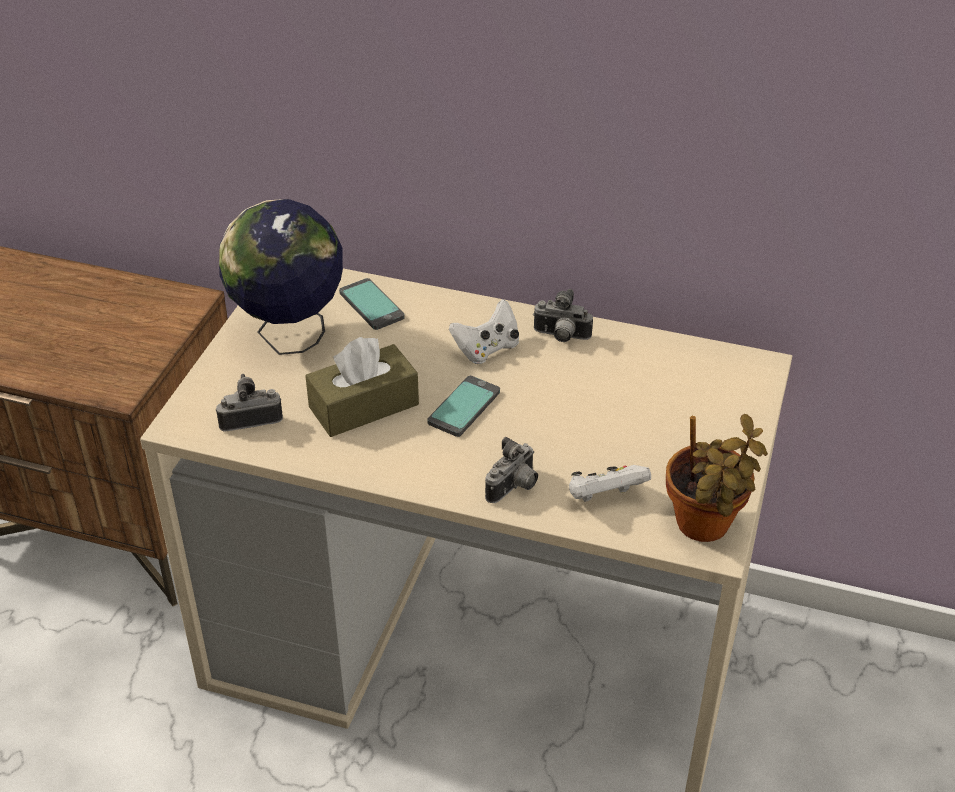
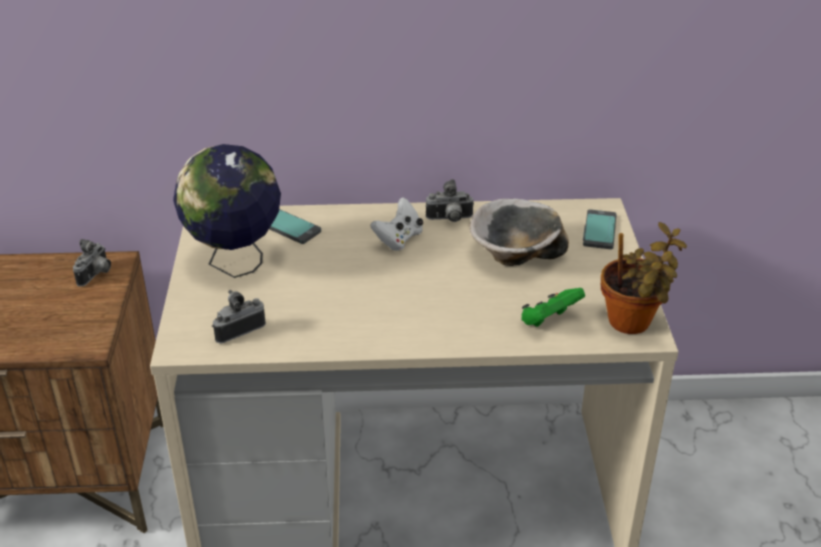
camera: 20 degrees left, 5 degrees down
brown tissue box [305,337,419,437] -> none
phone [427,376,500,437] -> phone moved to [583,209,617,249]
camera [485,437,538,503] -> camera moved to [73,239,111,287]
white game controller [569,465,651,502] -> green game controller [521,288,585,327]
none -> bowl [469,199,569,266]

